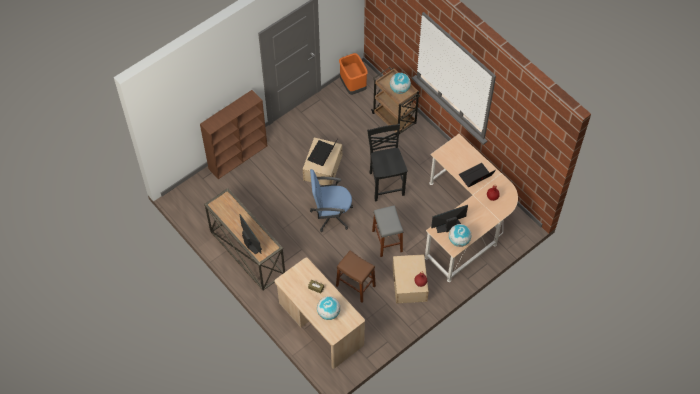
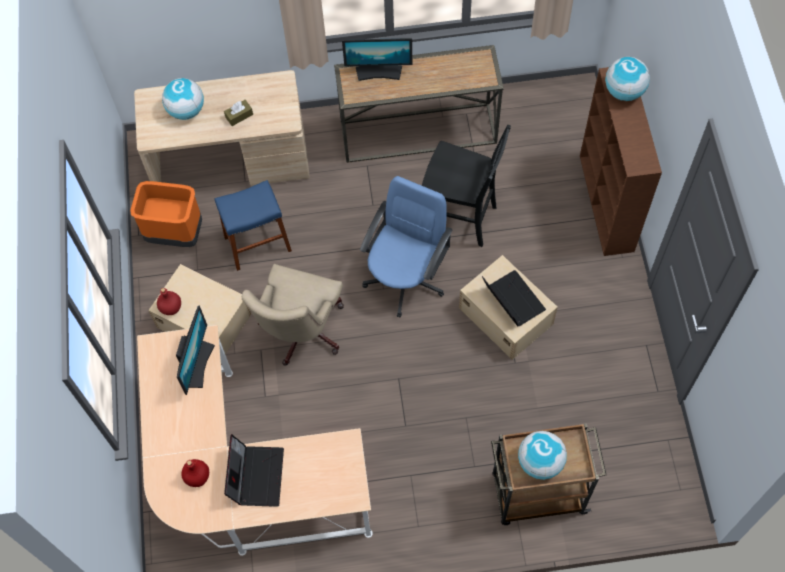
camera: 125 degrees right, 5 degrees up
brown stool [336,251,376,303] -> blue stool [215,180,292,271]
orange trash can [339,53,368,95] -> orange trash can moved to [130,181,202,247]
black chair [367,124,408,201] -> black chair moved to [422,125,511,247]
grey stool [372,205,403,257] -> beige office chair [242,264,344,366]
globe [449,224,472,247] -> globe moved to [605,57,650,101]

